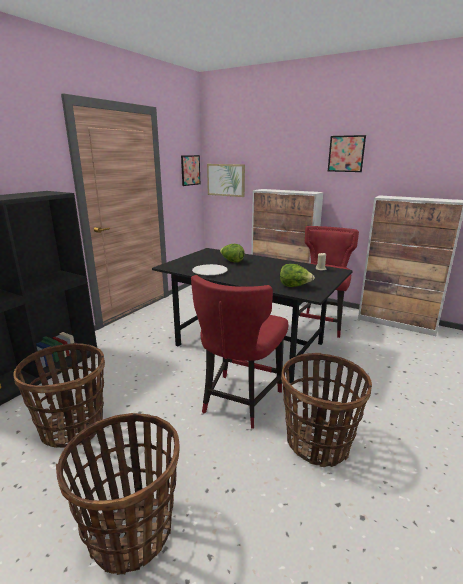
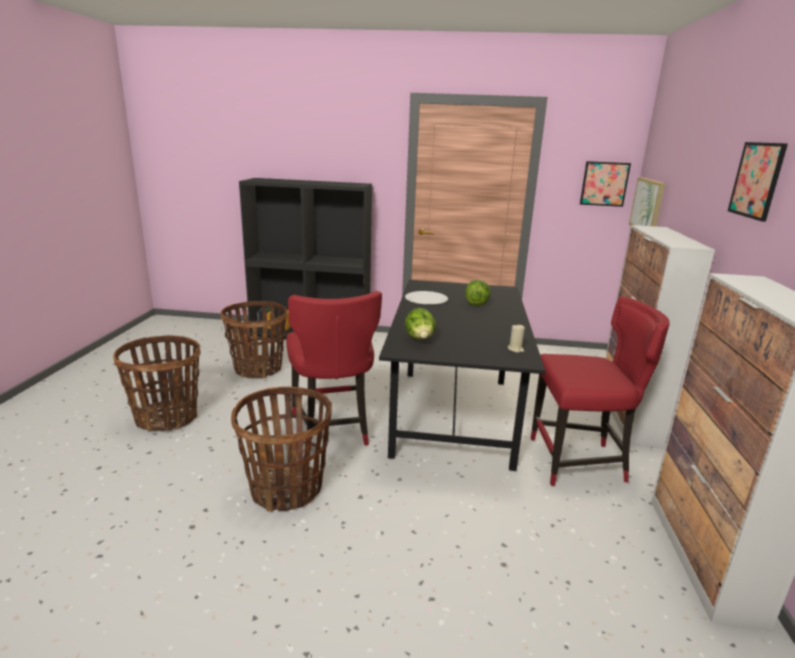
camera: 65 degrees right, 0 degrees up
red chair [191,275,288,428] -> red chair turned 105 degrees counterclockwise [286,291,382,451]

